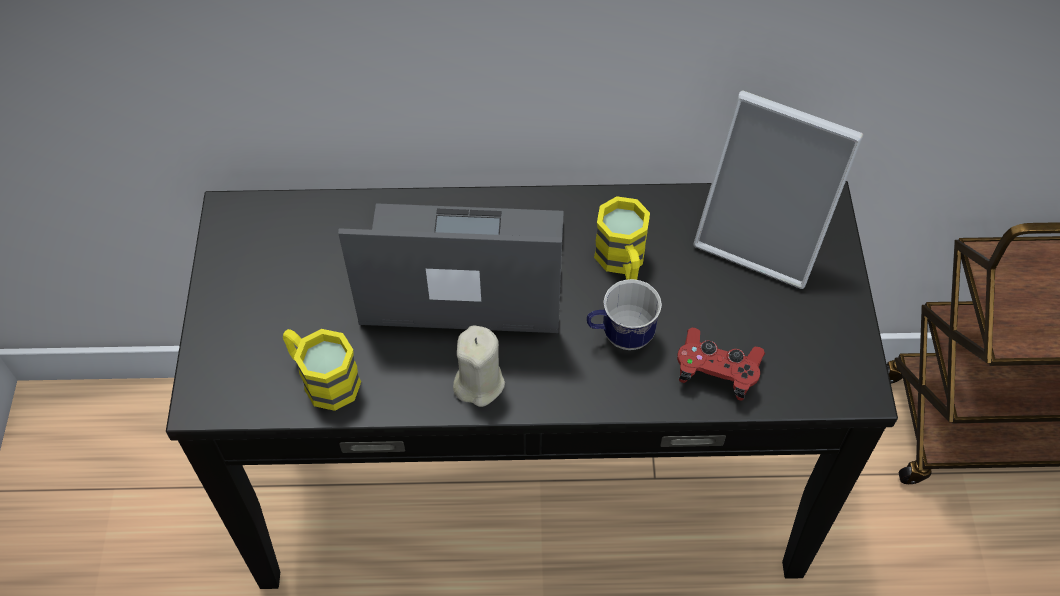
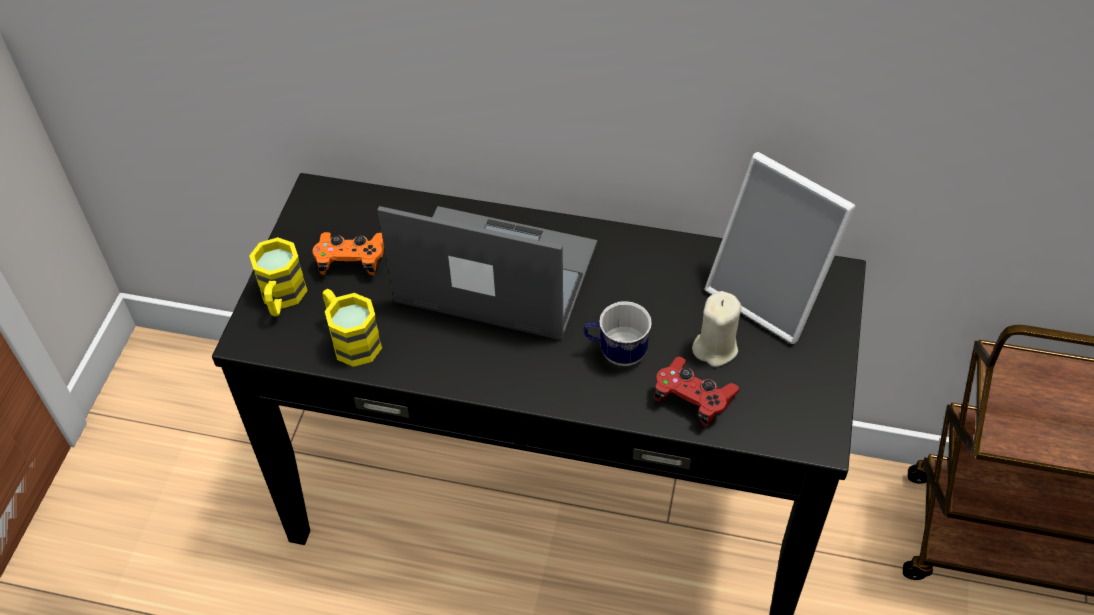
camera: 15 degrees right, 5 degrees down
beige candle [453,325,505,407] -> beige candle moved to [692,291,742,367]
yellow mug [594,196,650,280] -> yellow mug moved to [249,237,308,316]
none -> orange game controller [312,232,384,275]

